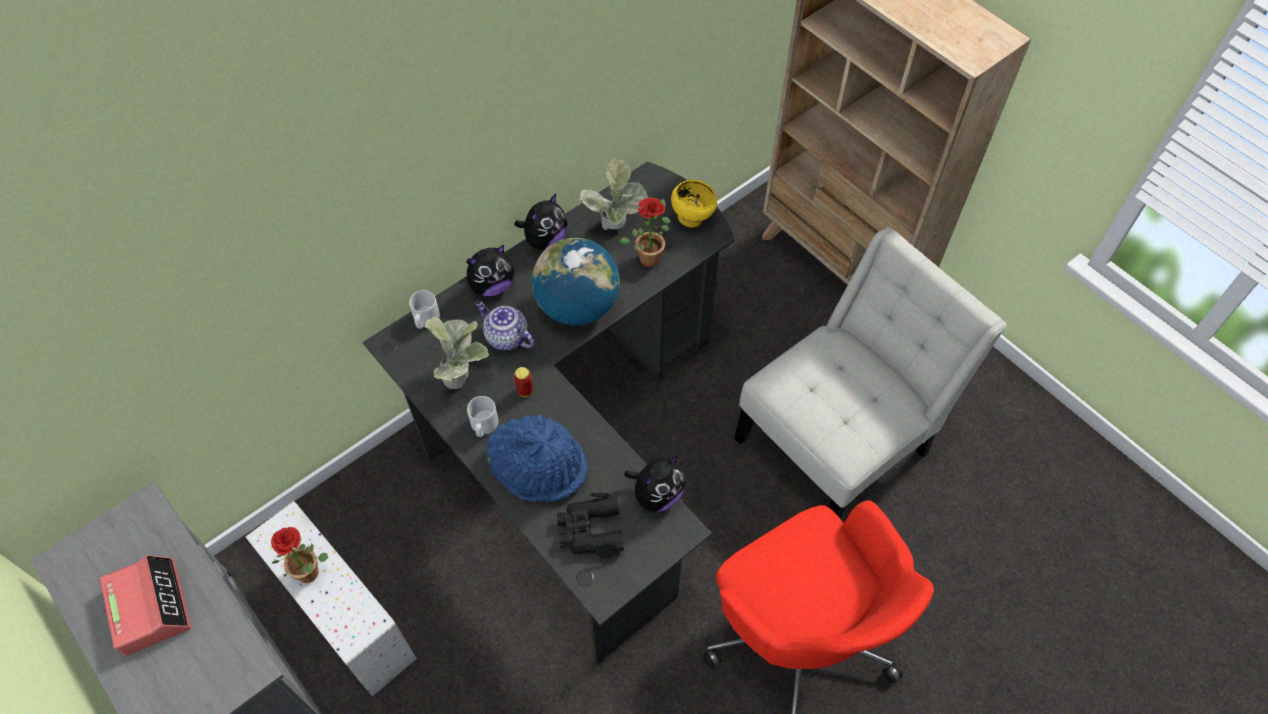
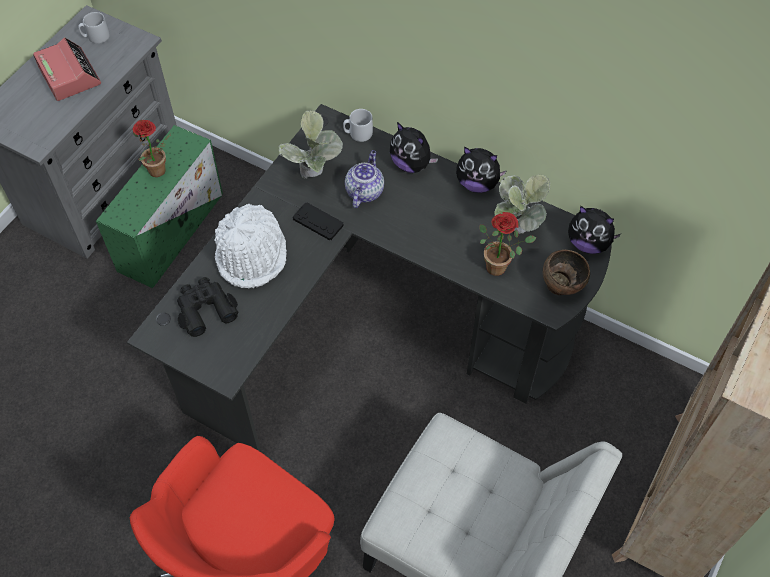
camera: 70 degrees right, 0 degrees up
alarm clock [100,555,191,656] -> alarm clock turned 75 degrees counterclockwise [33,37,101,101]
white storage box [245,501,417,696] -> green storage box [96,125,223,288]
grey mug [467,396,498,437] -> grey mug moved to [78,12,110,44]
blue hat [487,415,588,502] -> white hat [214,204,287,289]
can [514,367,533,397] -> black game controller [293,203,344,240]
globe [532,238,620,326] -> none
plush toy [624,455,686,512] -> plush toy moved to [568,206,622,254]
yellow bowl [671,180,717,228] -> brown bowl [543,250,590,295]

